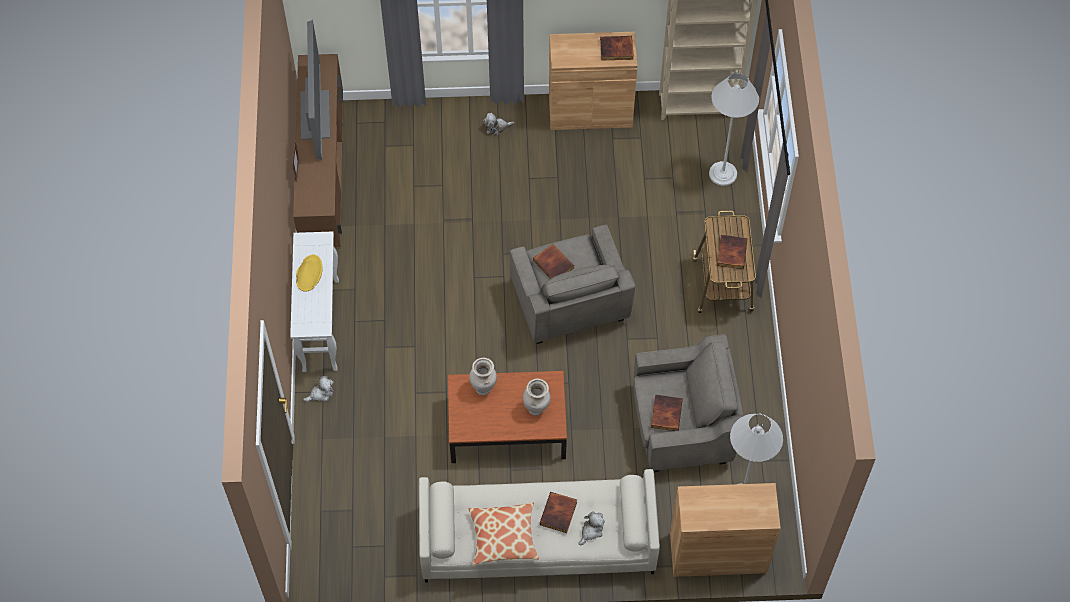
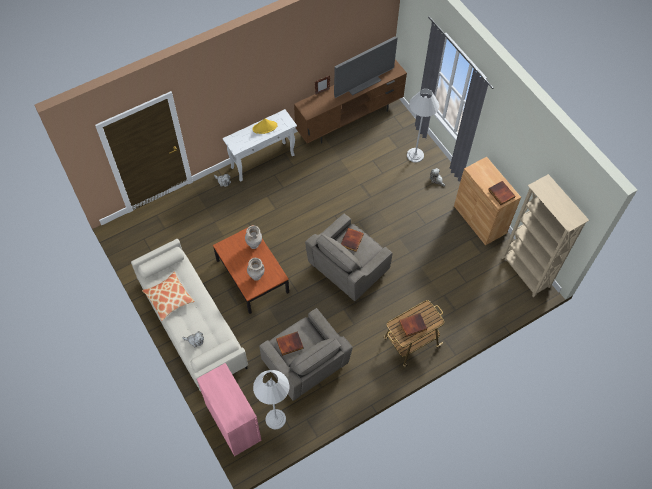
camera: 60 degrees right, 0 degrees up
book [540,492,577,533] -> none
brown cabinet [670,483,781,577] -> pink cabinet [197,363,262,456]
white floor lamp [709,73,759,186] -> white floor lamp moved to [407,88,439,163]

